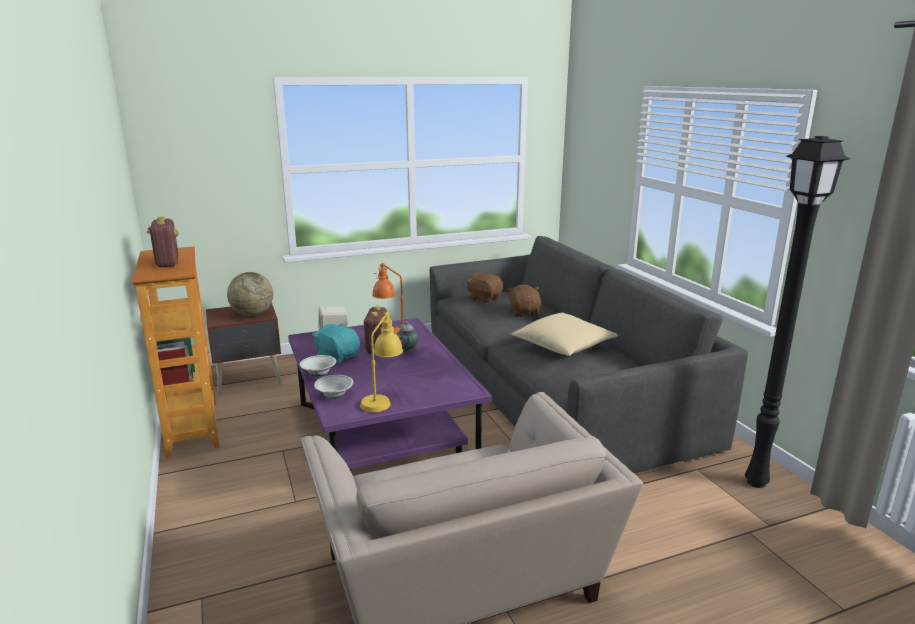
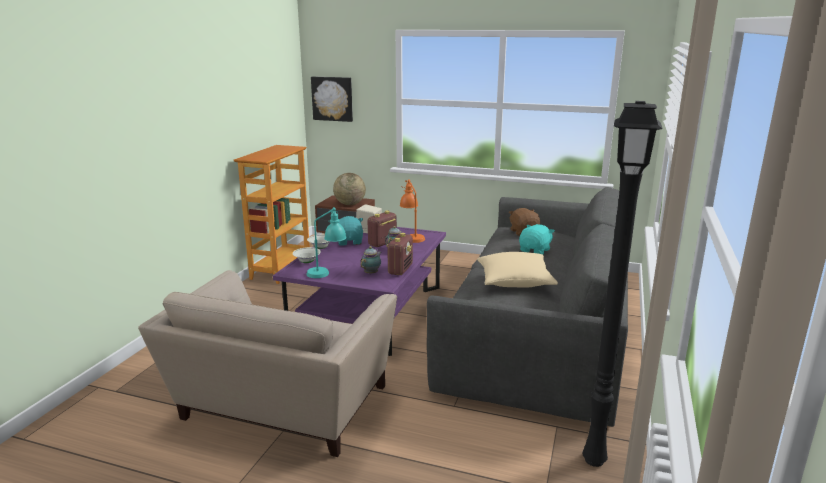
camera: 40 degrees right, 0 degrees up
radio [147,216,178,267] -> radio moved to [386,233,413,275]
yellow table lamp [360,312,403,412] -> turquoise table lamp [306,207,347,278]
brown plush toy [508,285,541,317] -> turquoise plush toy [519,224,555,255]
none -> picture [311,76,353,122]
none -> teapot [361,246,381,275]

